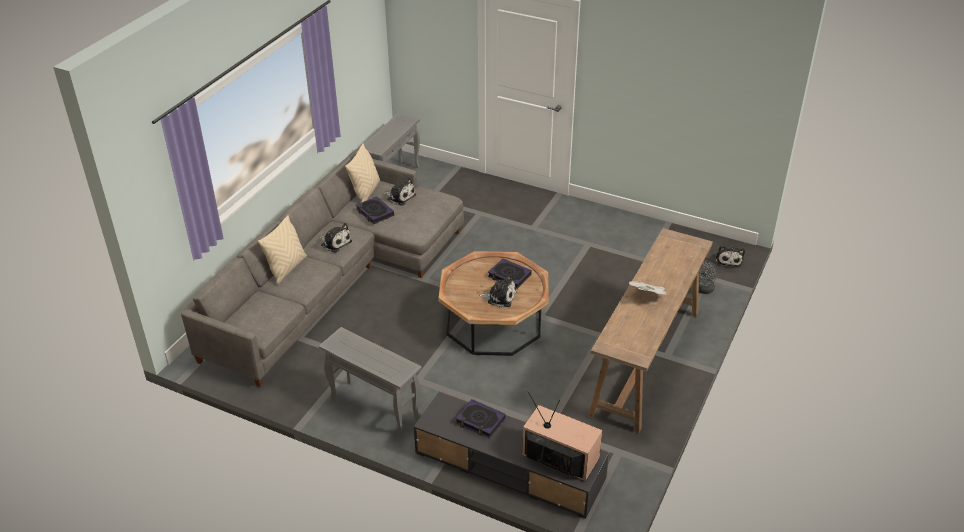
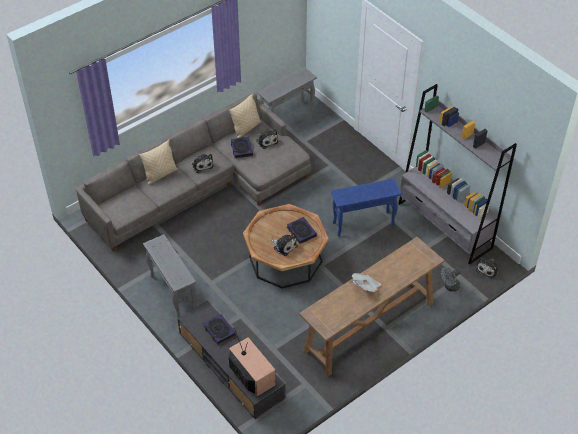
camera: 25 degrees right, 10 degrees up
none -> blue side table [331,178,402,236]
none -> grey bookcase [398,84,517,265]

